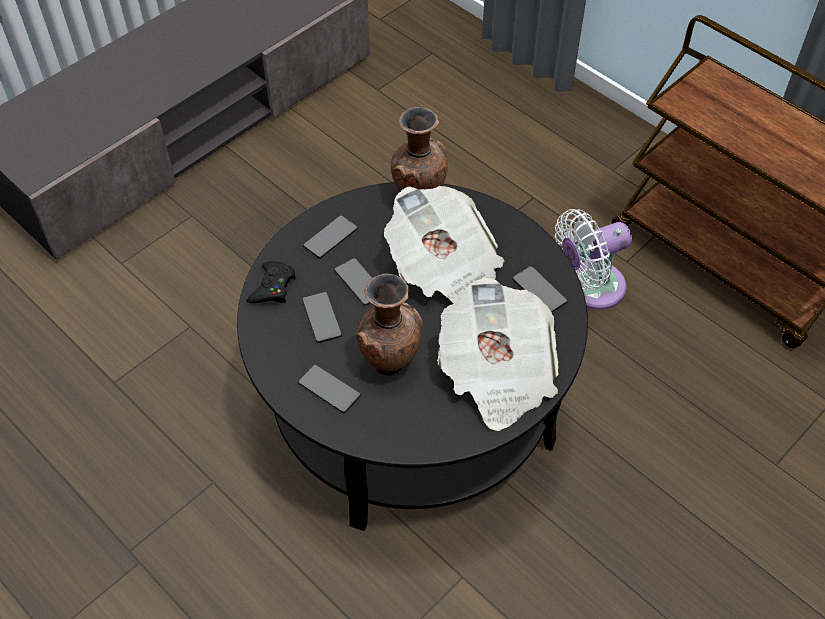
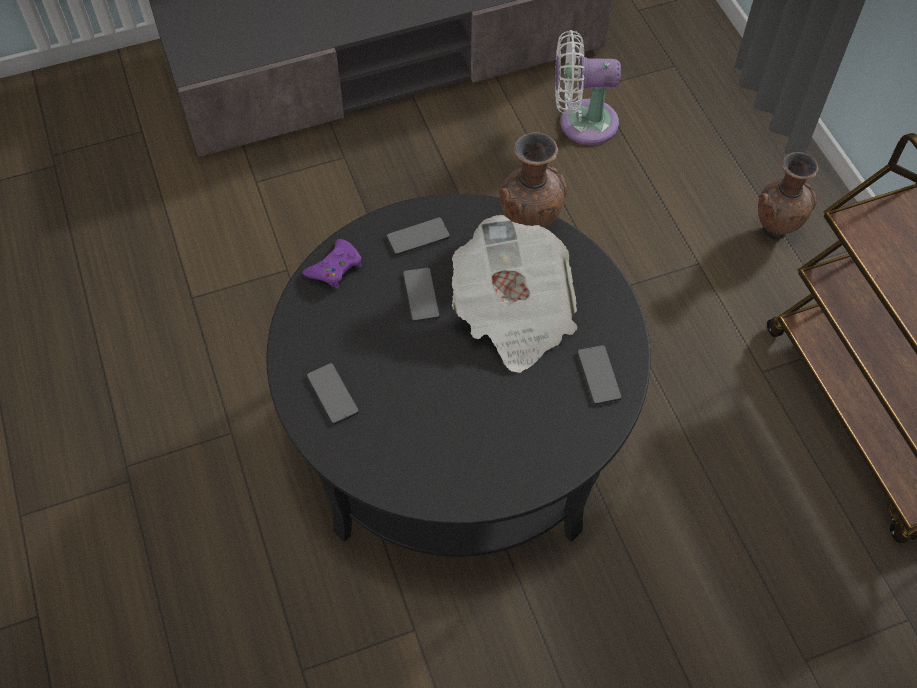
camera: 25 degrees right, 5 degrees up
black game controller [246,261,296,303] -> purple game controller [302,239,362,289]
phone [302,292,342,343] -> none
brown vase [356,273,423,376] -> brown vase moved to [758,152,819,239]
newspaper [437,277,558,431] -> none
white fan [555,209,632,310] -> white fan moved to [555,30,621,145]

